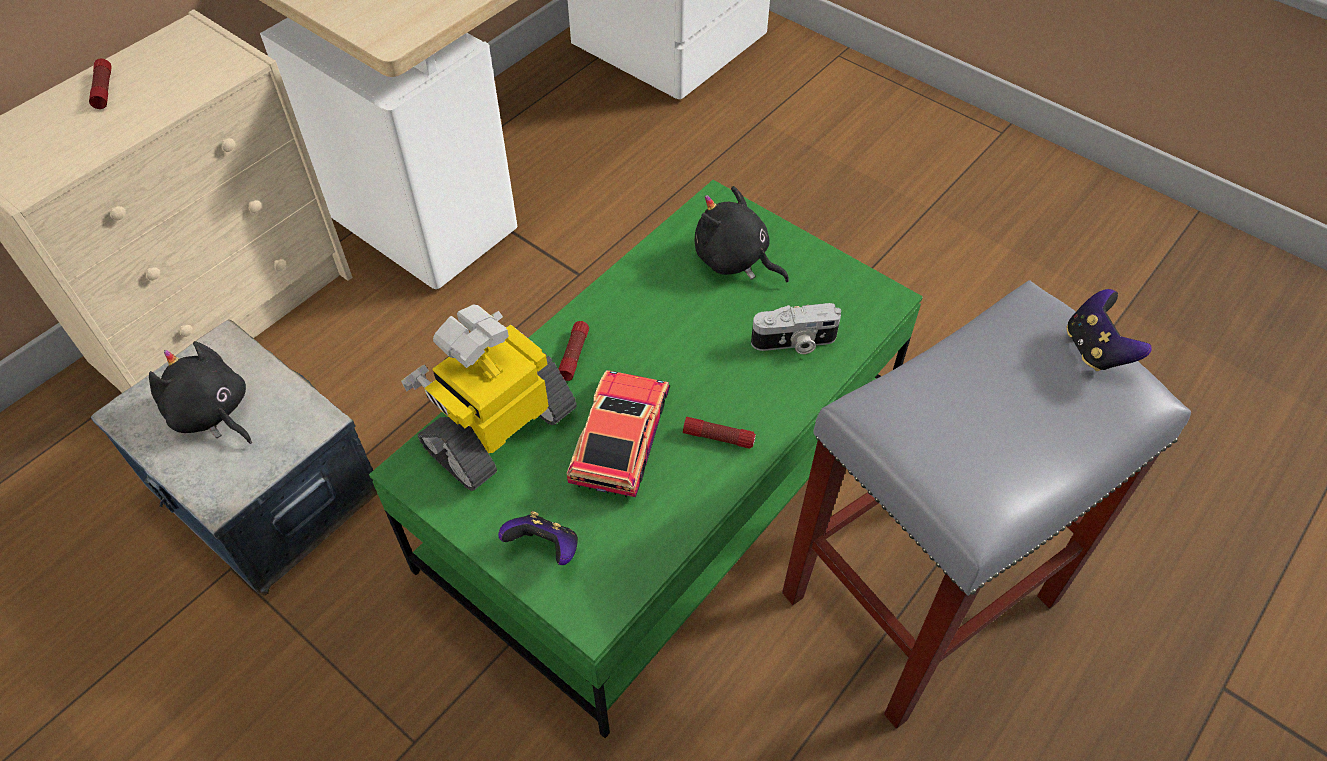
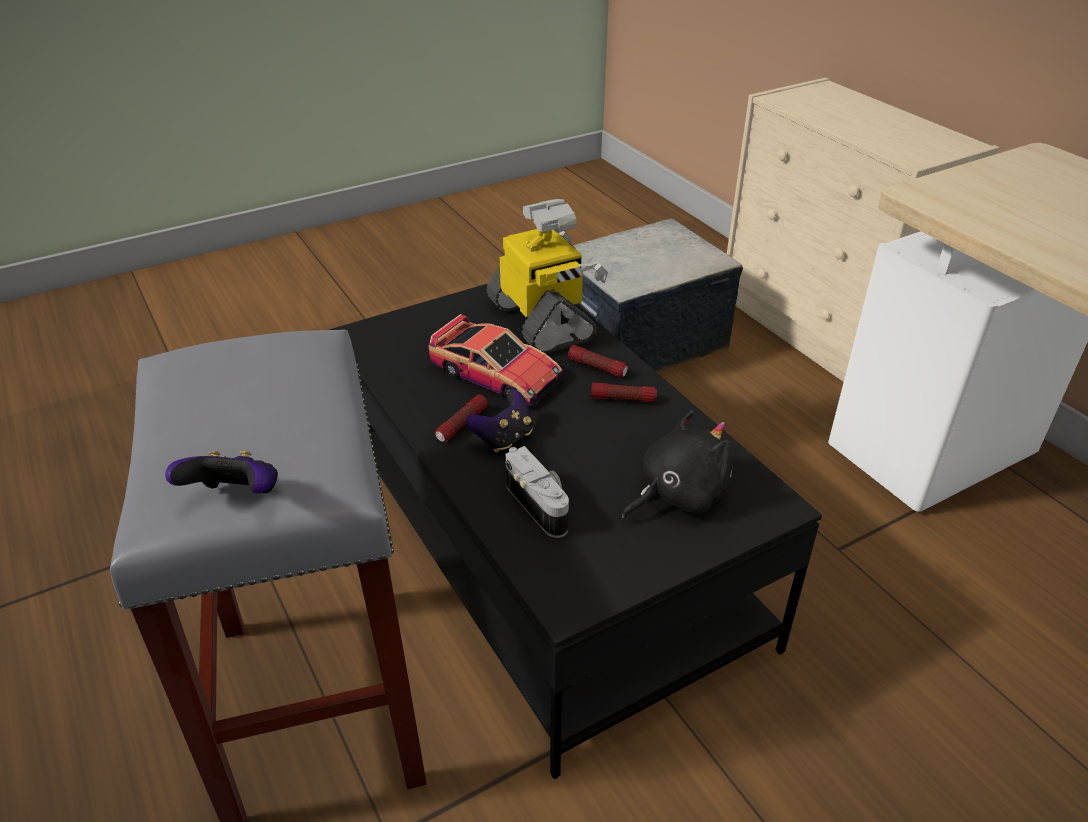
camera: 110 degrees right, 15 degrees down
flashlight [89,59,112,109] -> flashlight moved to [591,382,656,403]
black plush toy [149,341,252,444] -> none
green coffee table [369,180,923,738] -> black coffee table [329,283,822,779]
game controller [498,511,578,565] -> game controller moved to [466,389,533,452]
camera [751,303,841,354] -> camera turned 135 degrees clockwise [505,446,569,538]

